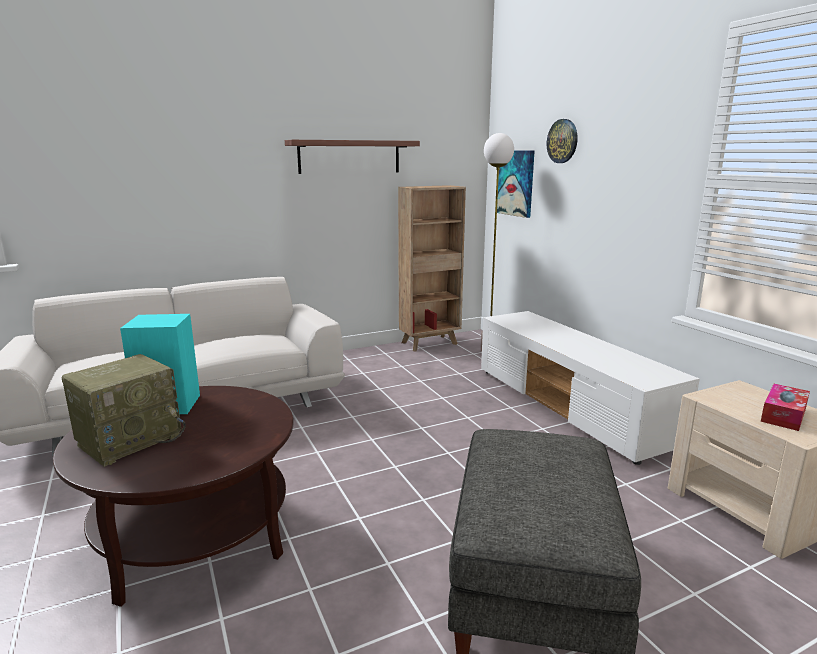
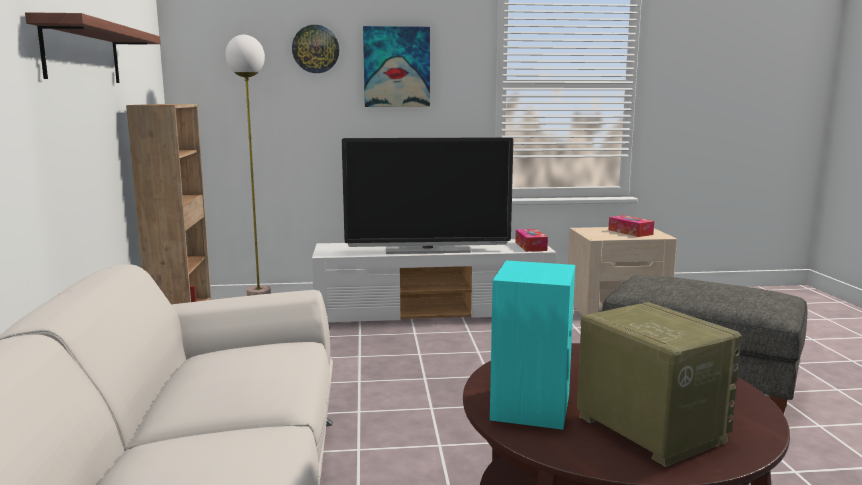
camera: 70 degrees left, 5 degrees down
picture [497,150,535,218] -> picture moved to [363,26,430,107]
none -> television [342,137,514,254]
none -> tissue box [515,229,548,252]

